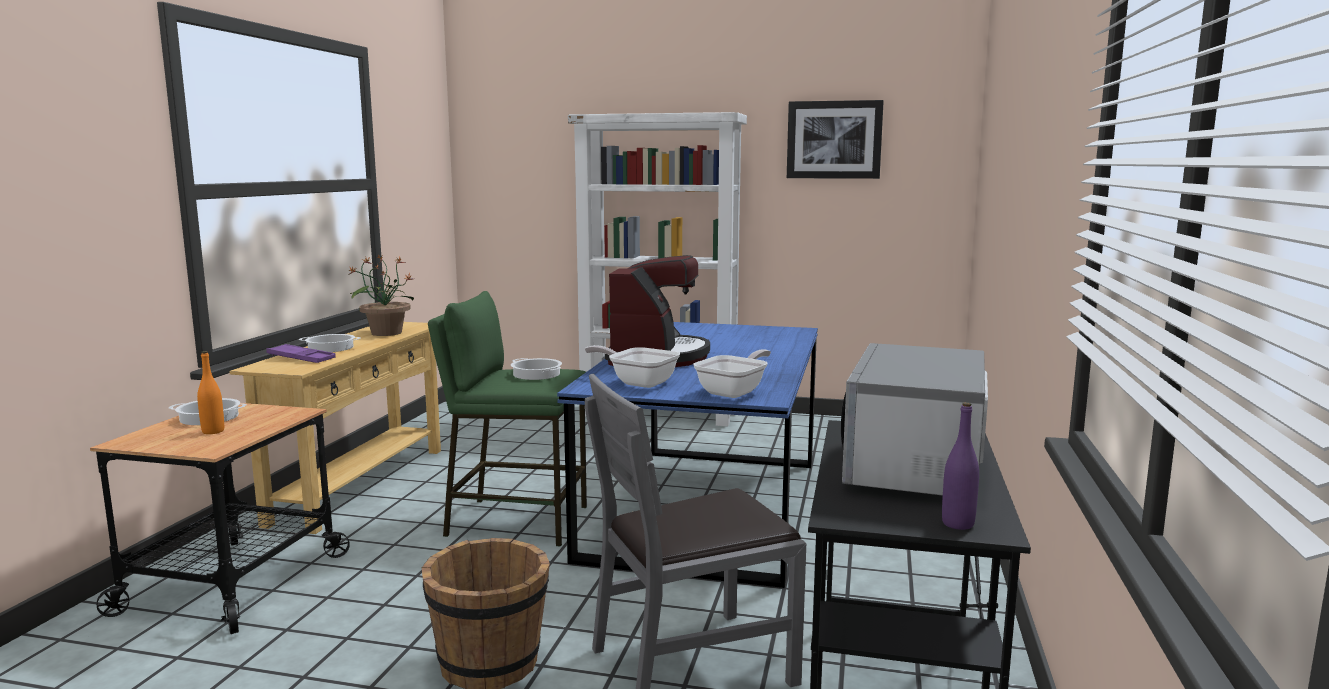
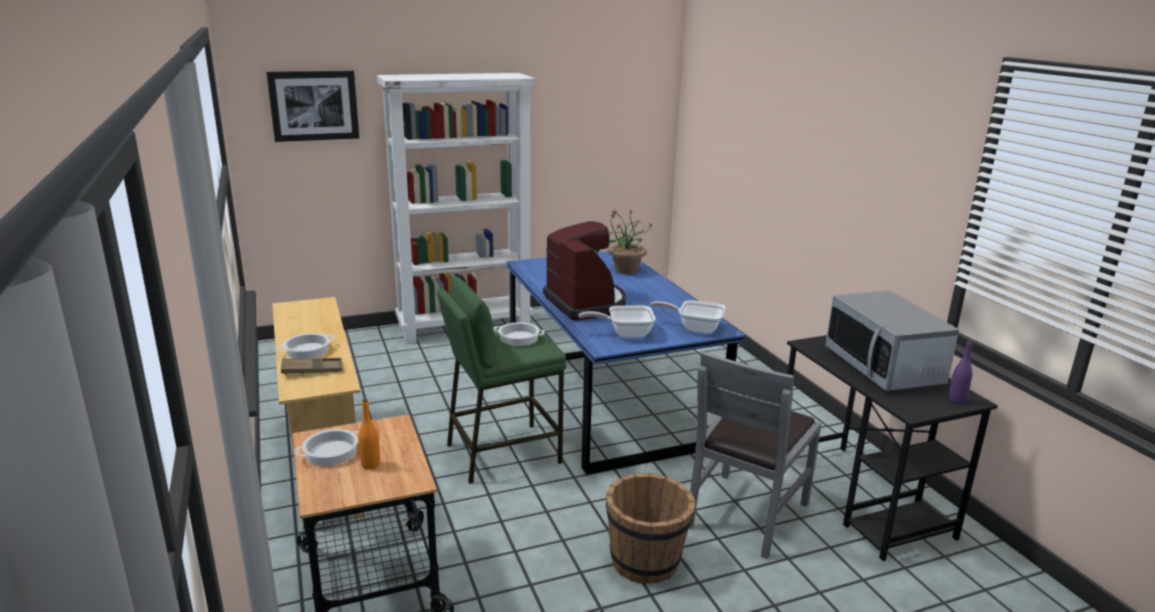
camera: 35 degrees left, 10 degrees up
purple tray [266,344,336,363] -> brown tray [281,358,343,375]
potted plant [348,254,414,336] -> potted plant moved to [608,209,653,274]
frying pan [693,349,771,398] -> frying pan turned 75 degrees counterclockwise [651,300,725,334]
picture [787,100,884,179] -> picture moved to [267,71,359,142]

